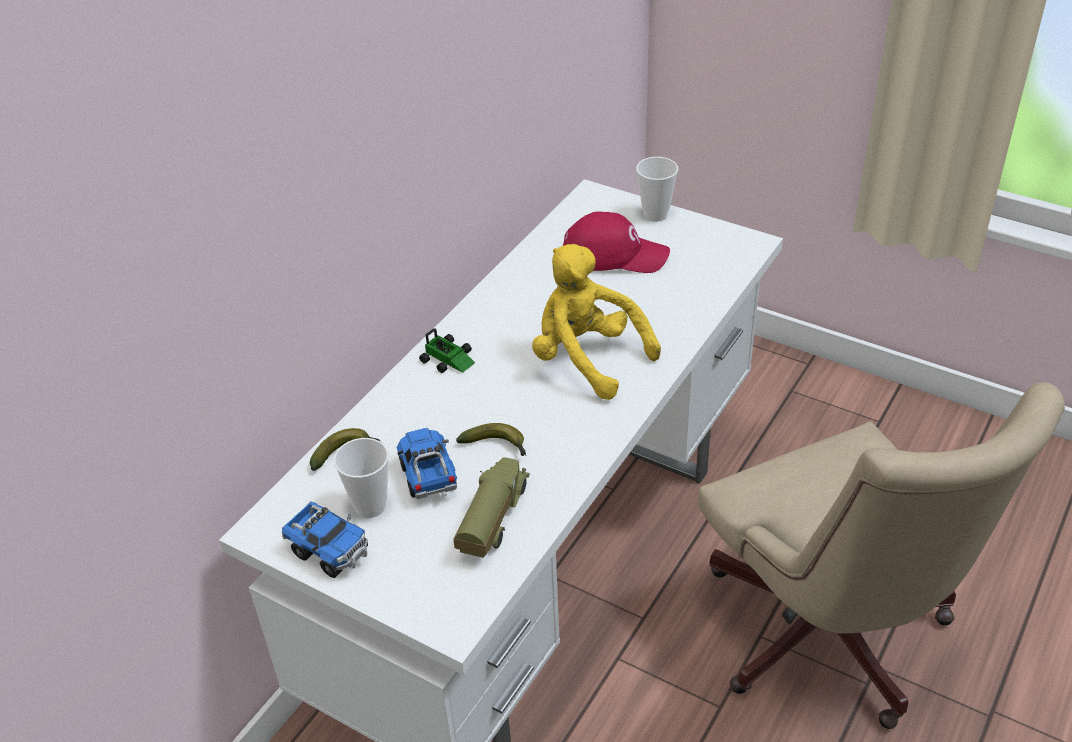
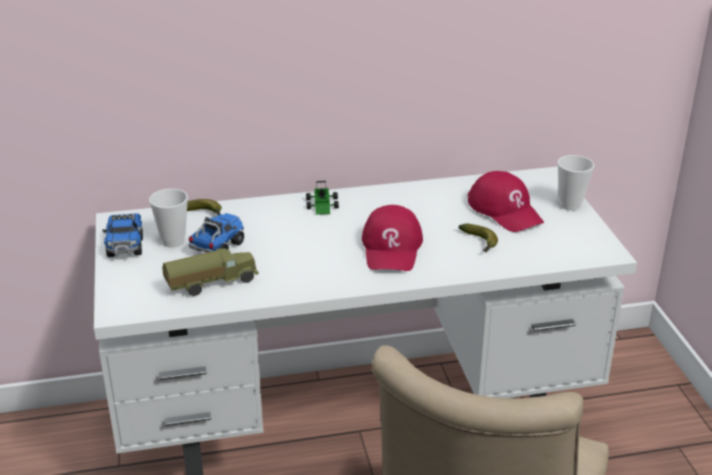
camera: 45 degrees right, 10 degrees down
banana [456,423,526,456] -> banana moved to [458,224,498,253]
yellow plush toy [532,244,661,400] -> red cap [362,205,423,271]

